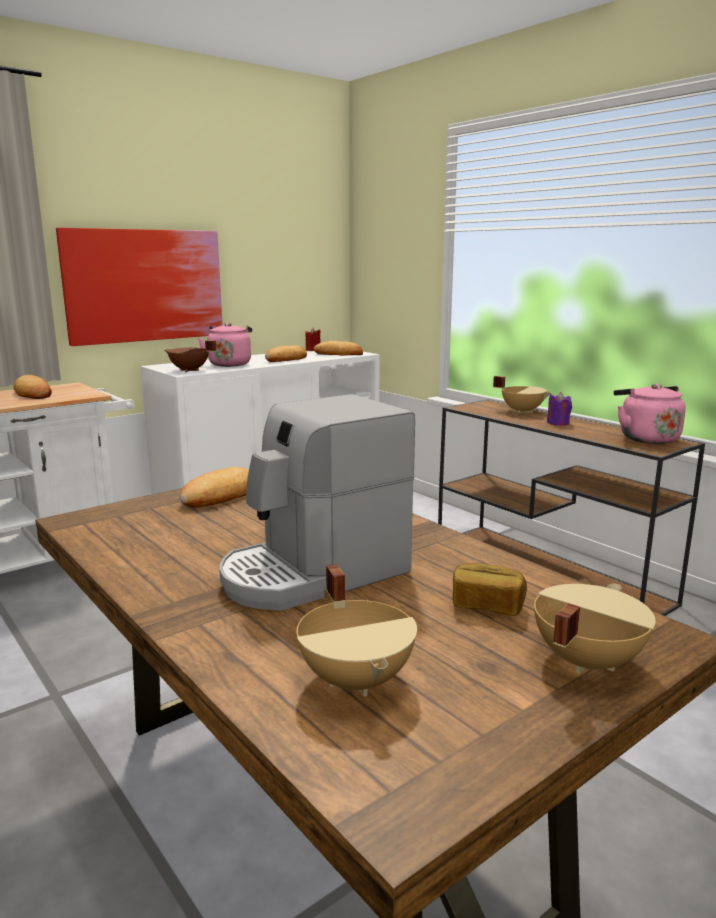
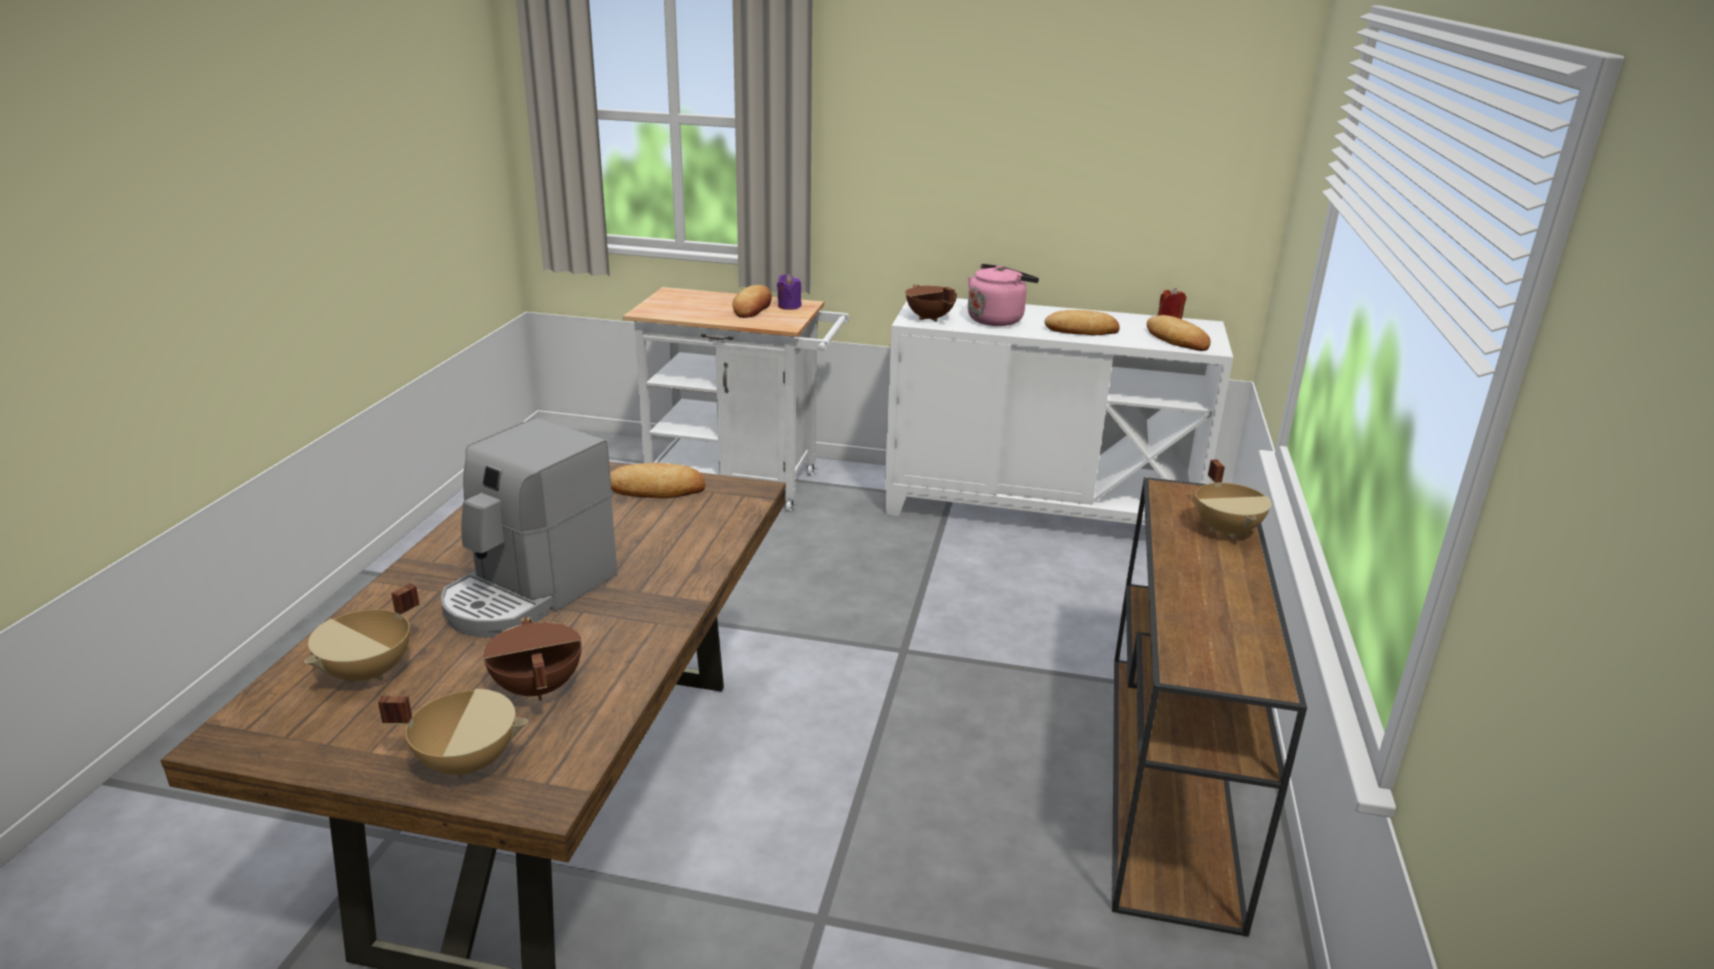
camera: 50 degrees right, 10 degrees up
picture [56,228,223,346] -> none
coffee machine [219,394,415,611] -> coffee machine turned 75 degrees counterclockwise [441,418,618,637]
bread [453,563,527,616] -> brown cooking pot [483,617,582,701]
purple candle [547,392,572,426] -> purple candle moved to [777,274,802,310]
pink kettle [614,384,686,444] -> none

